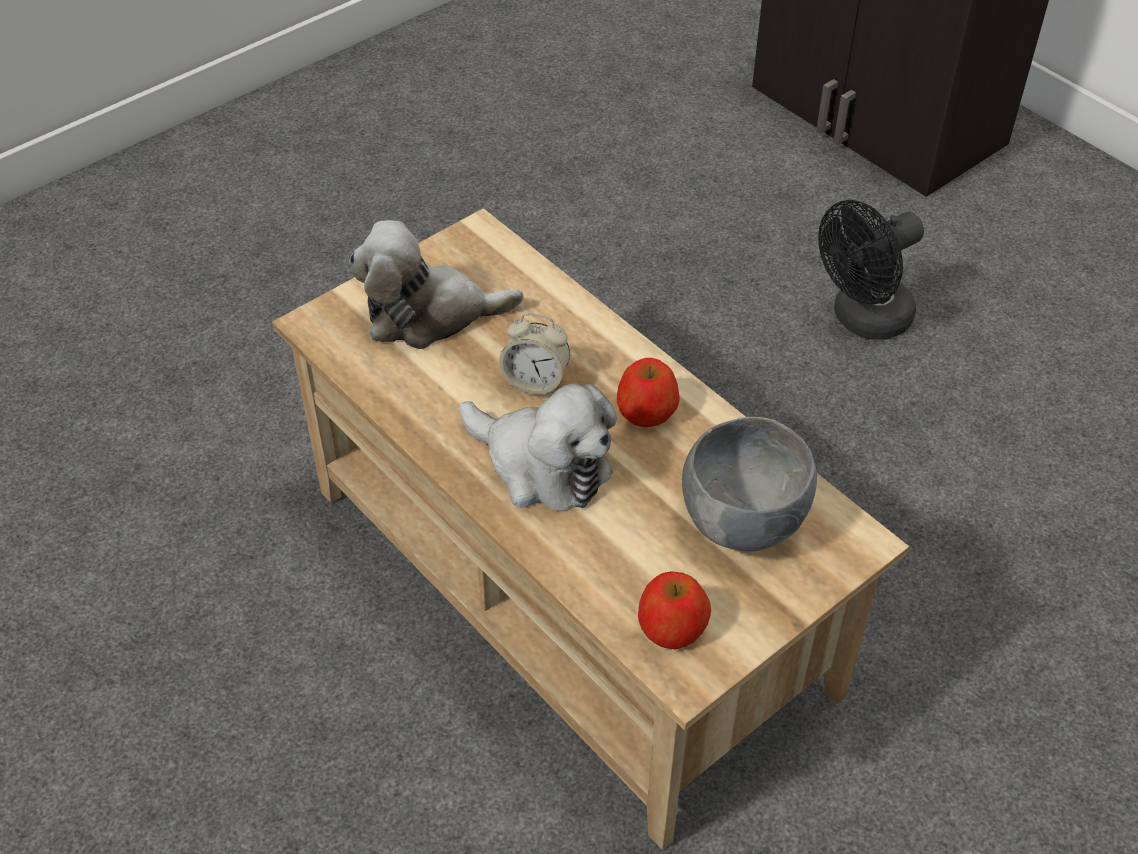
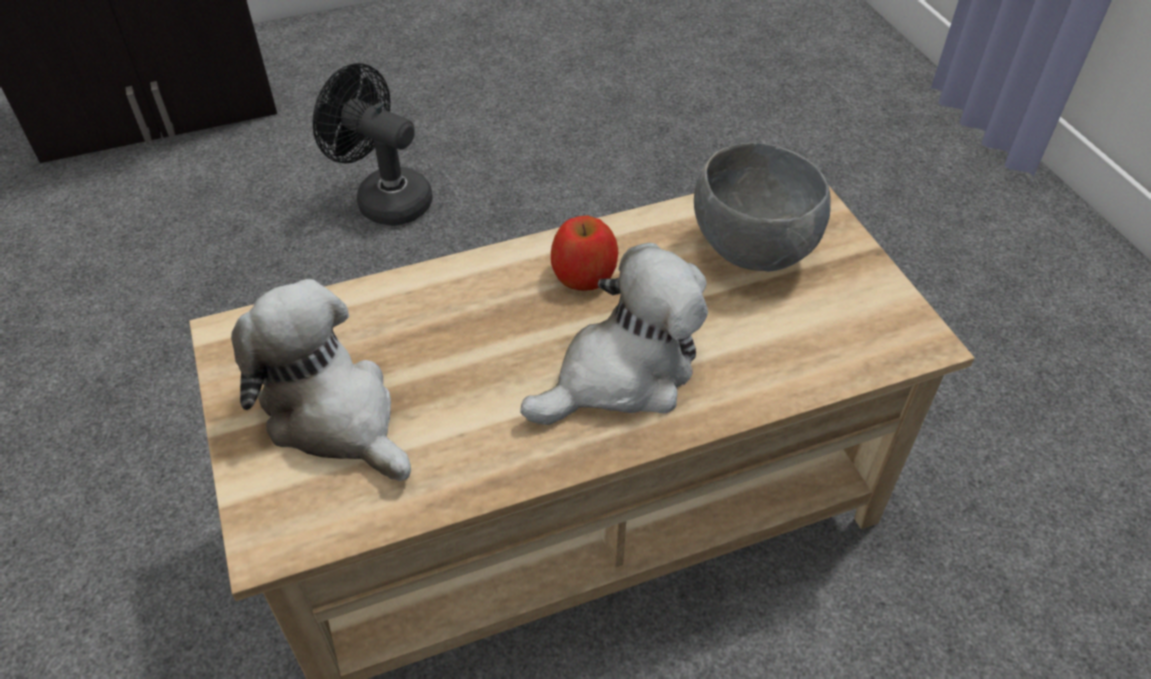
camera: 70 degrees left, 0 degrees up
plush toy [349,220,524,349] -> plush toy turned 120 degrees clockwise [231,279,411,481]
alarm clock [499,313,570,394] -> none
apple [638,571,711,649] -> none
black fan [818,200,924,340] -> black fan turned 135 degrees clockwise [313,63,433,226]

